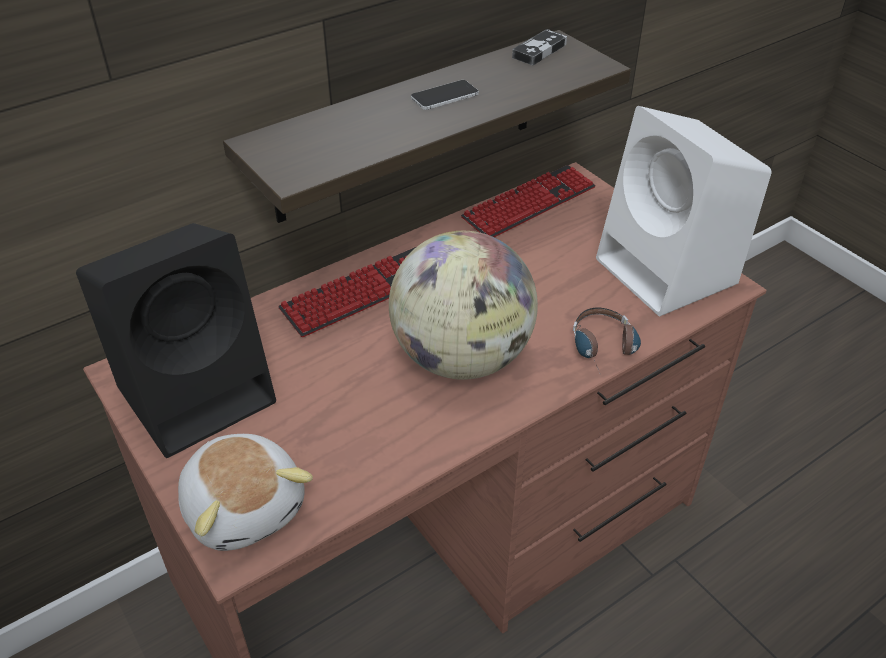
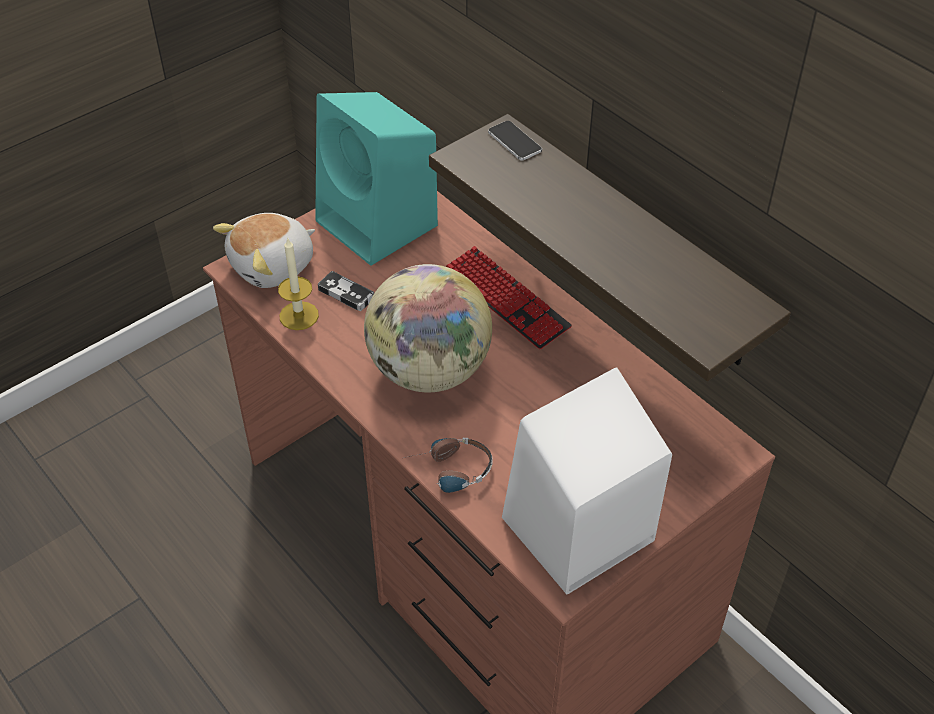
camera: 85 degrees right, 5 degrees up
black speaker [76,223,276,458] -> turquoise speaker [315,92,438,266]
phone [411,80,479,110] -> phone moved to [488,121,542,161]
keyboard [461,165,596,237] -> none
game controller [512,29,567,65] -> game controller moved to [318,271,374,311]
none -> candle [278,237,319,330]

